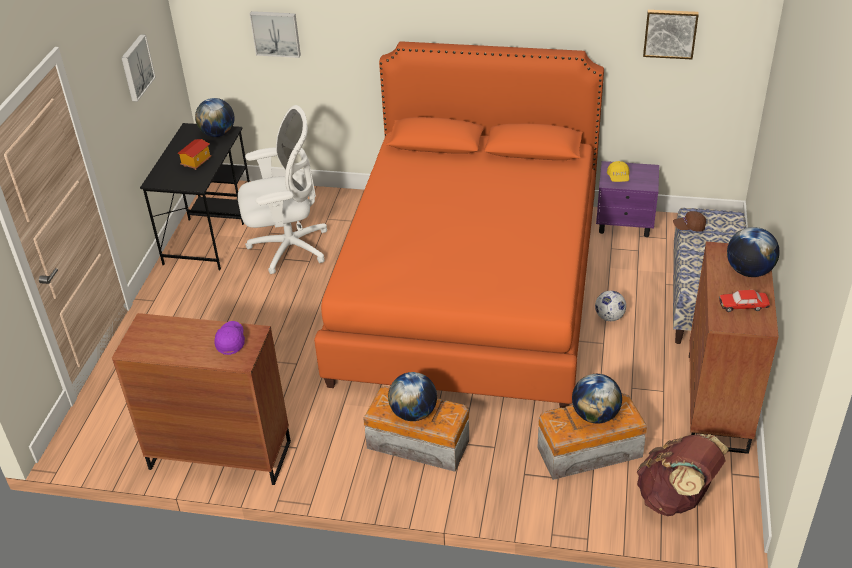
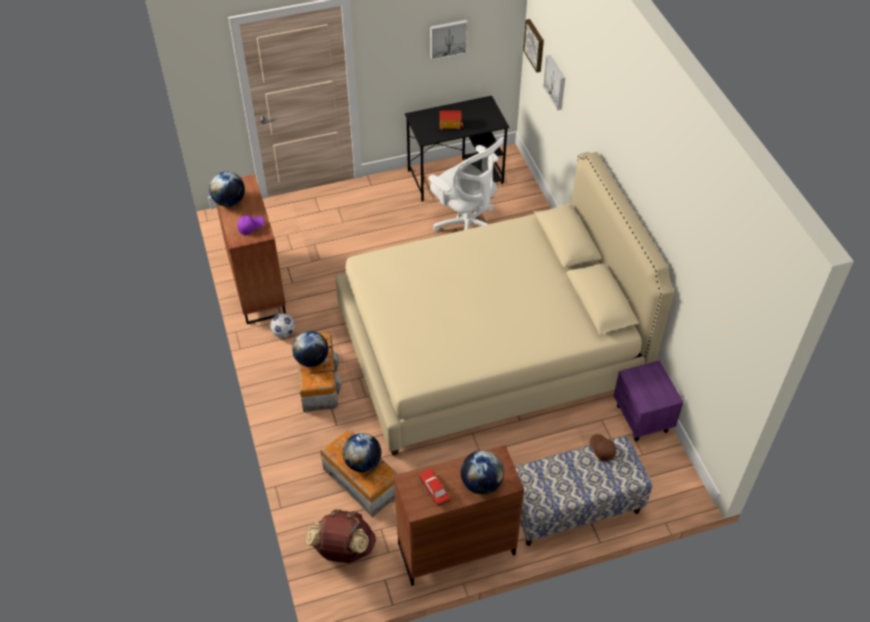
camera: 60 degrees right, 10 degrees up
globe [195,98,235,137] -> globe moved to [209,171,245,207]
orange bed [314,41,604,408] -> beige bed [335,152,674,456]
football [595,291,626,321] -> football moved to [270,313,295,338]
yellow cap [607,161,630,182] -> none
picture [643,10,699,59] -> picture moved to [523,19,544,73]

